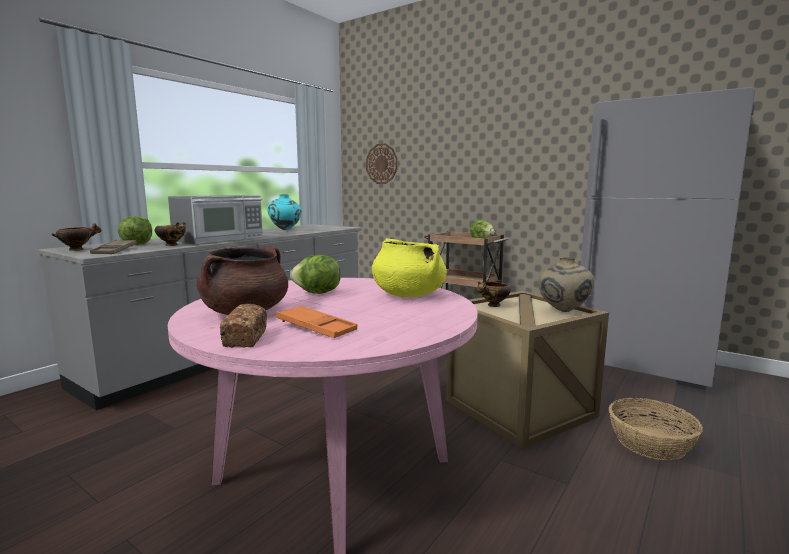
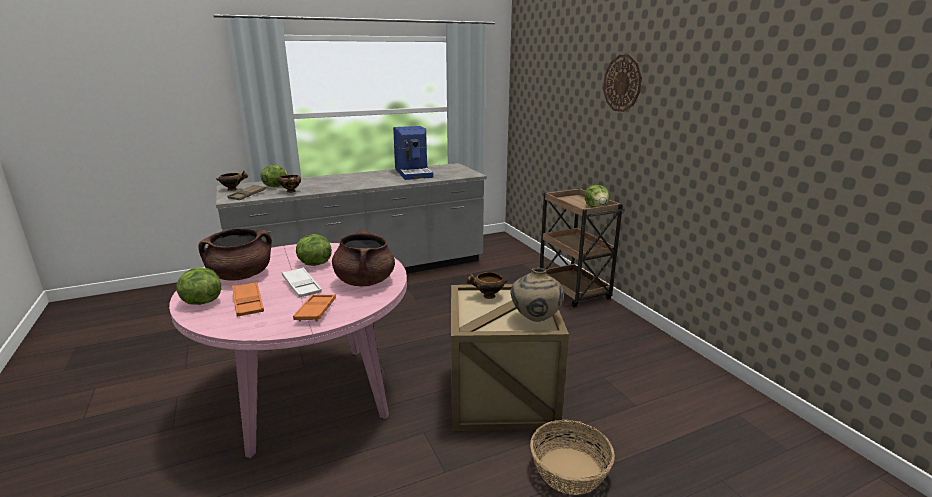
camera: 30 degrees right, 10 degrees up
microwave [168,195,263,245] -> none
bread [220,304,267,348] -> lettuce [176,267,221,305]
turquoise vase [267,194,301,230] -> coffee machine [393,126,433,180]
wall clock [366,144,397,184] -> wall clock moved to [603,55,642,112]
yellow cooking pot [372,238,447,297] -> brown cooking pot [332,229,395,286]
grey fridge [581,87,755,390] -> none
none -> white tray [282,267,322,298]
none -> orange tray [293,294,336,322]

